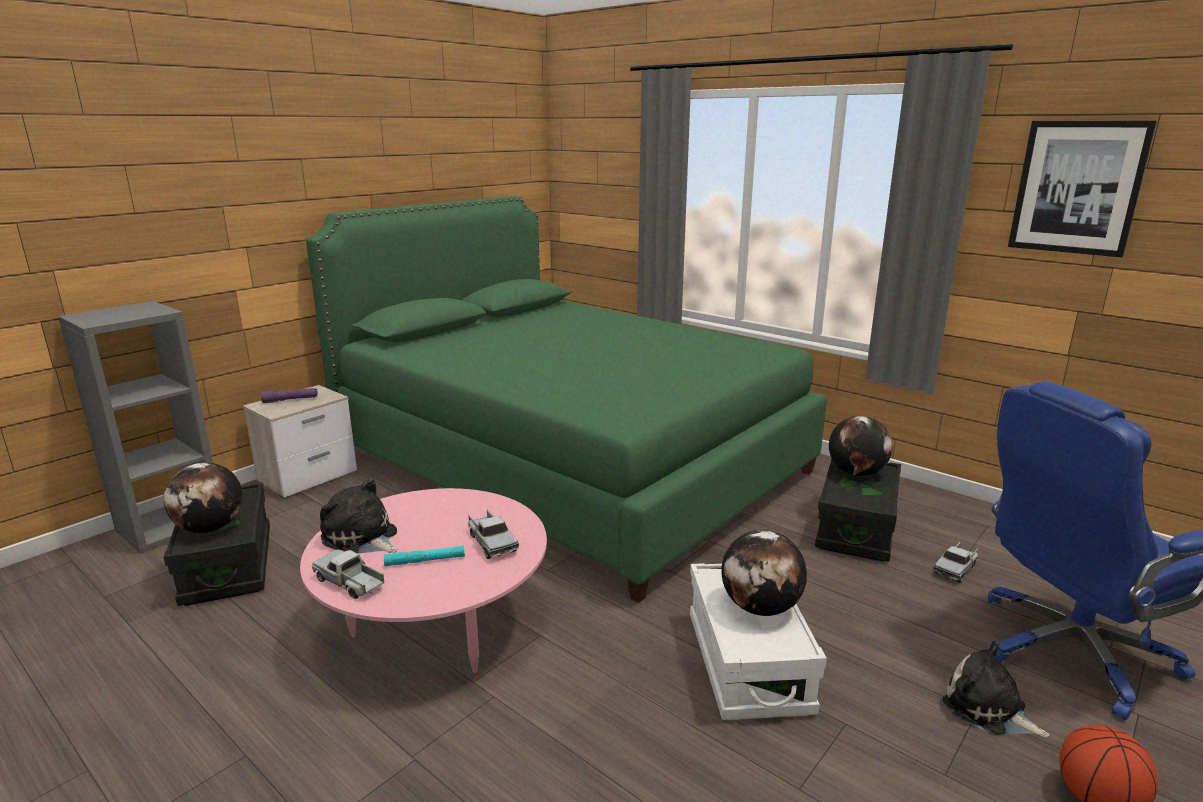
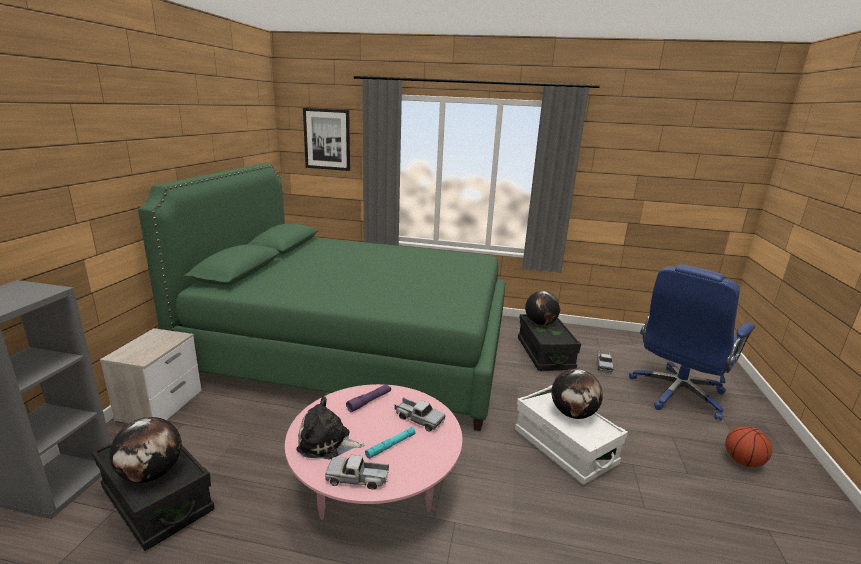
camera: 30 degrees left, 0 degrees up
purple flashlight [261,388,318,403] -> purple flashlight moved to [346,384,391,412]
plush toy [943,641,1050,737] -> none
picture [1008,121,1157,257] -> picture moved to [303,108,350,171]

